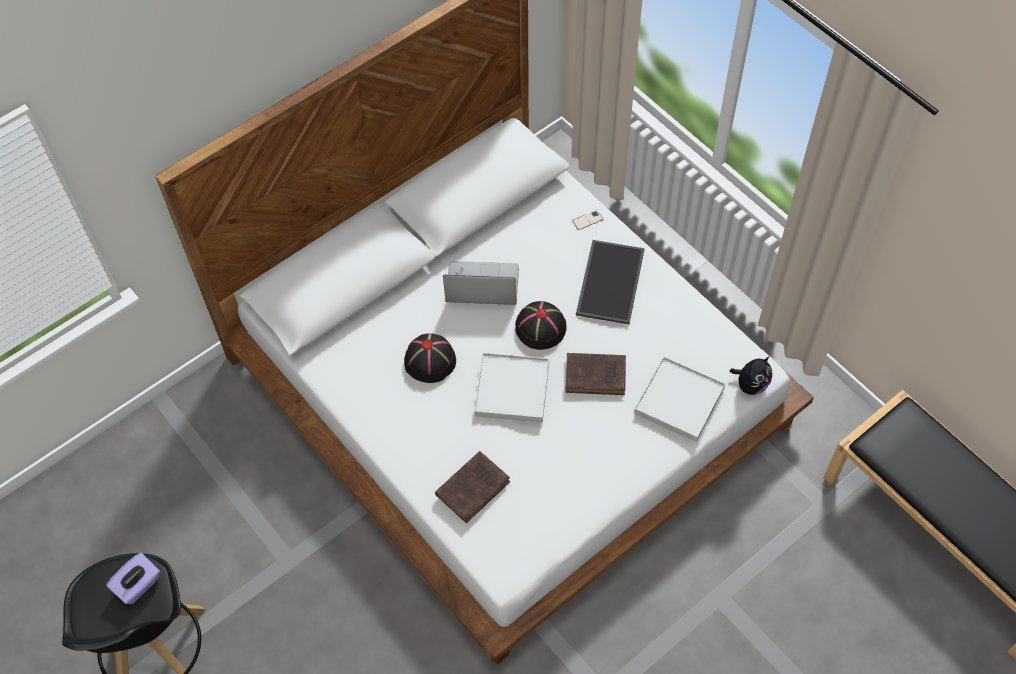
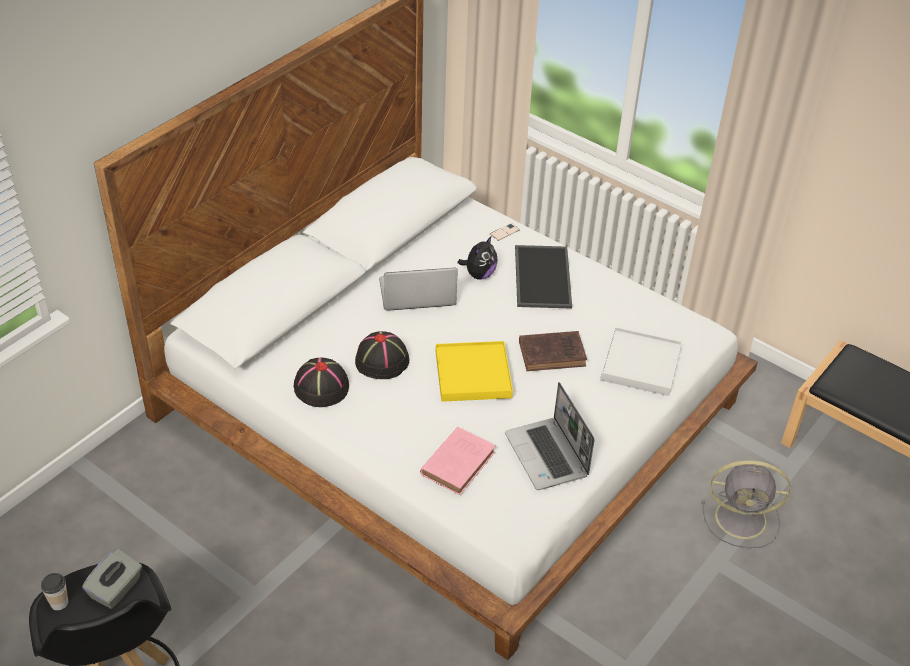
camera: 15 degrees left, 15 degrees down
purple tissue box [106,552,160,605] -> grey tissue box [82,549,142,609]
brown book [435,451,510,523] -> pink book [420,427,495,495]
white tray [474,353,549,423] -> yellow tray [436,341,513,402]
black hat [515,301,566,350] -> black hat moved to [294,357,349,407]
plush toy [730,356,772,395] -> plush toy moved to [457,236,498,280]
none -> cup [41,573,68,610]
none -> laptop [505,382,595,490]
none -> grey fan [702,460,790,548]

